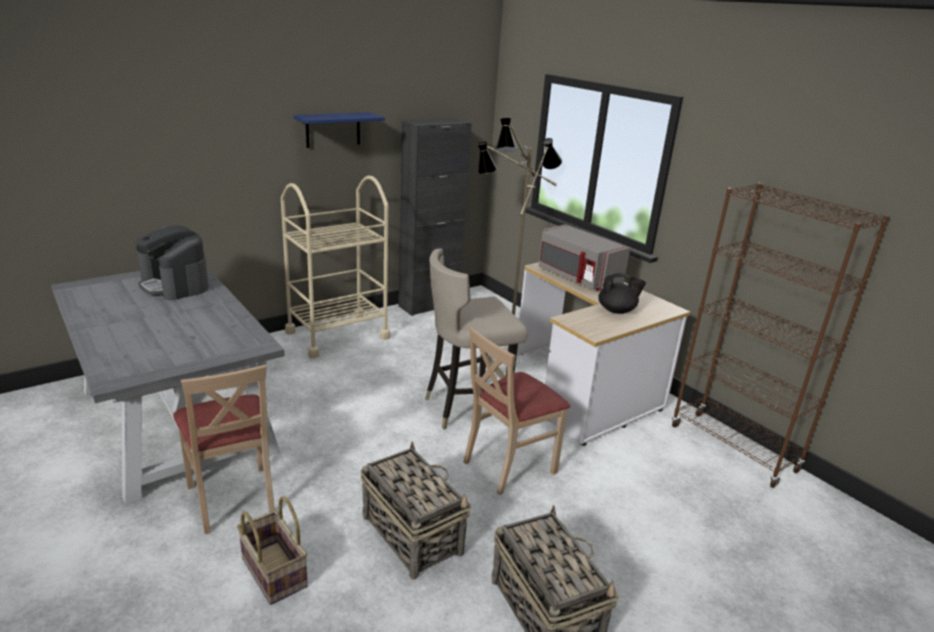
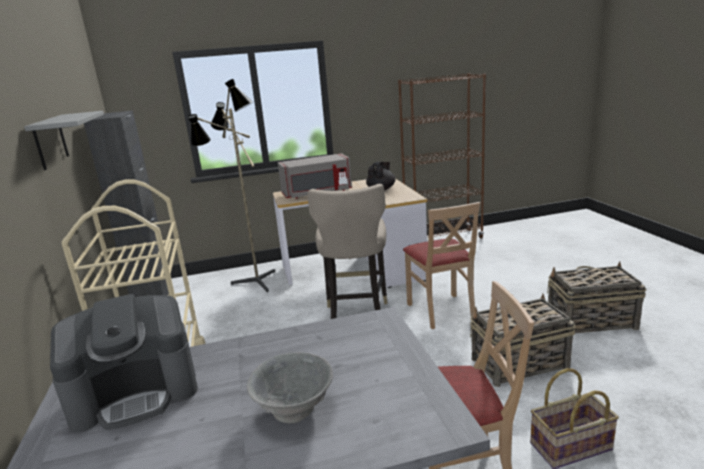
camera: 65 degrees left, 5 degrees down
blue shelf [294,112,385,148] -> grey shelf [24,111,104,170]
none -> grey bowl [247,352,333,423]

